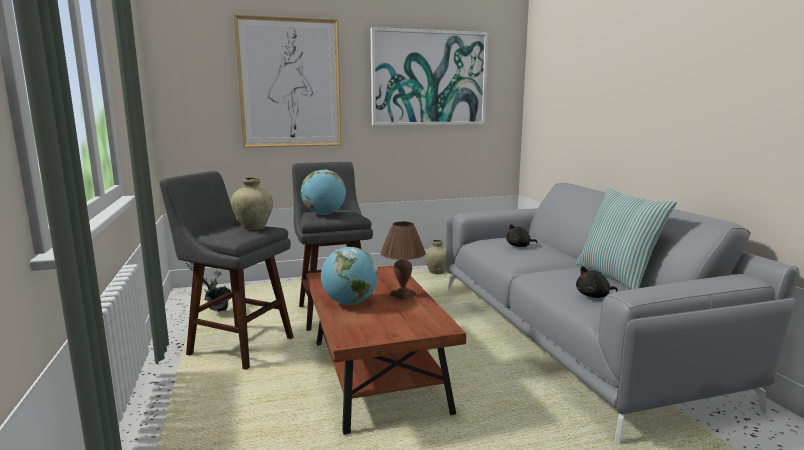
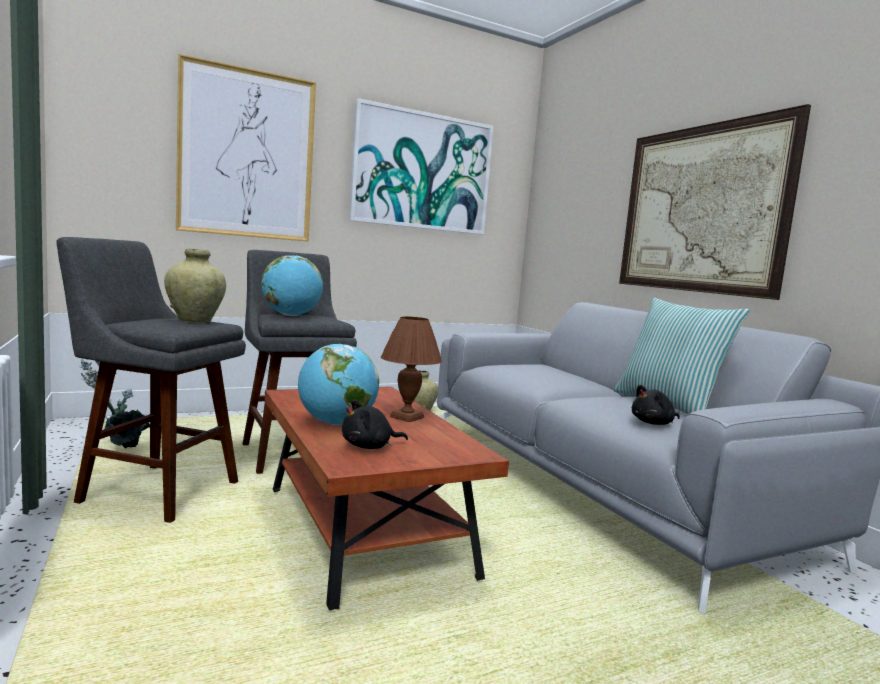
camera: 10 degrees left, 5 degrees down
black plush toy [506,224,537,247] -> black plush toy moved to [342,400,408,449]
none -> picture [619,104,811,300]

